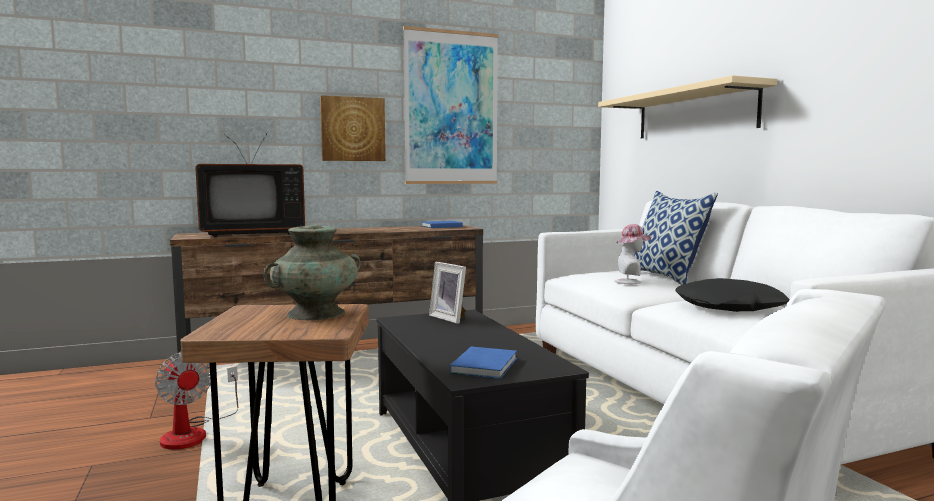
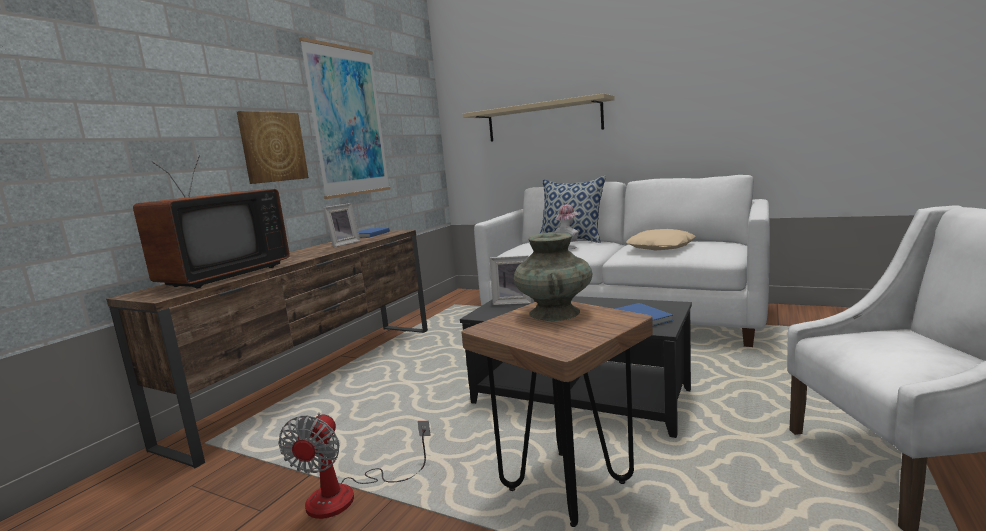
camera: 40 degrees left, 5 degrees up
fan [155,352,238,450] -> fan turned 90 degrees clockwise [278,412,431,519]
black pillow [675,278,790,312] -> beige pillow [626,229,696,250]
none -> picture frame [323,203,360,247]

